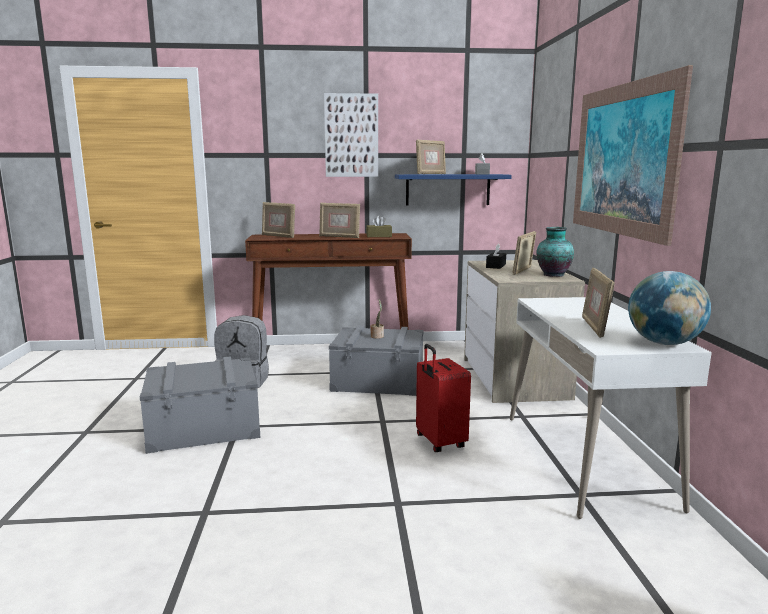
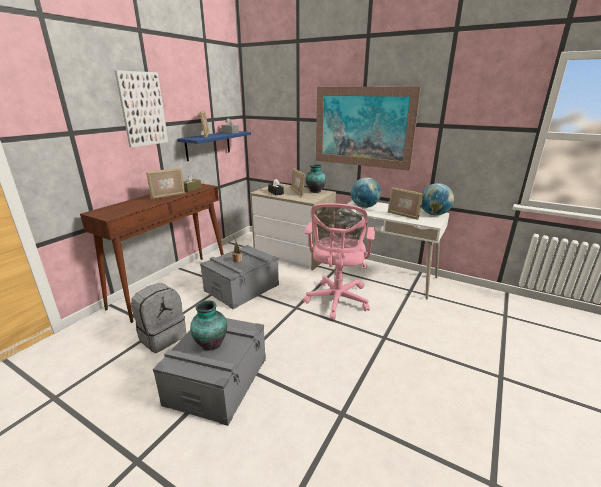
camera: 55 degrees left, 10 degrees up
picture frame [262,202,295,238] -> none
red suitcase [416,344,471,452] -> pink office chair [303,203,375,320]
none -> vase [190,300,227,351]
none -> globe [351,177,381,208]

